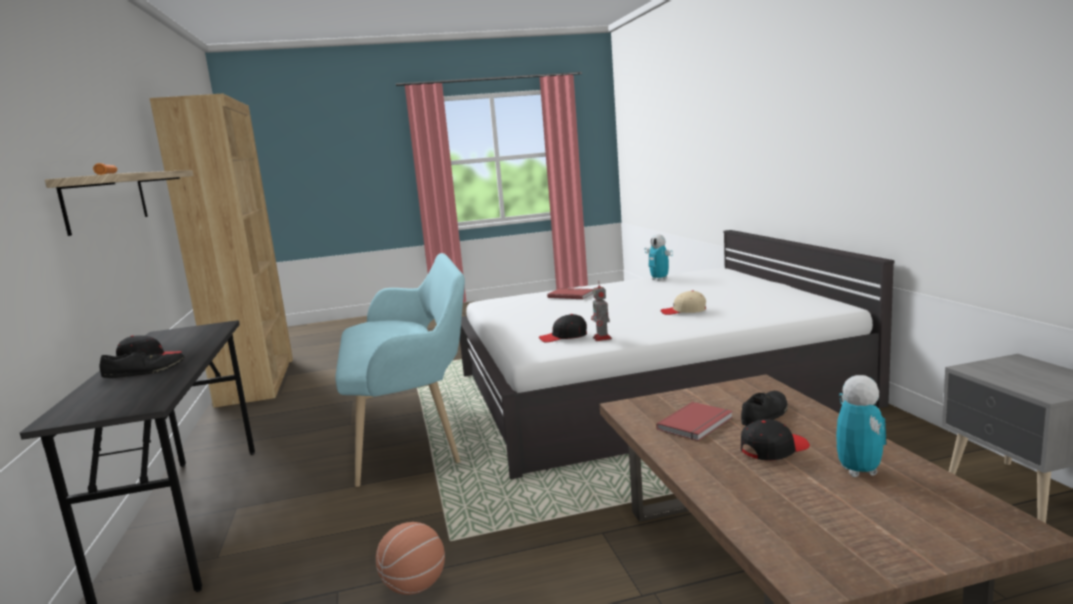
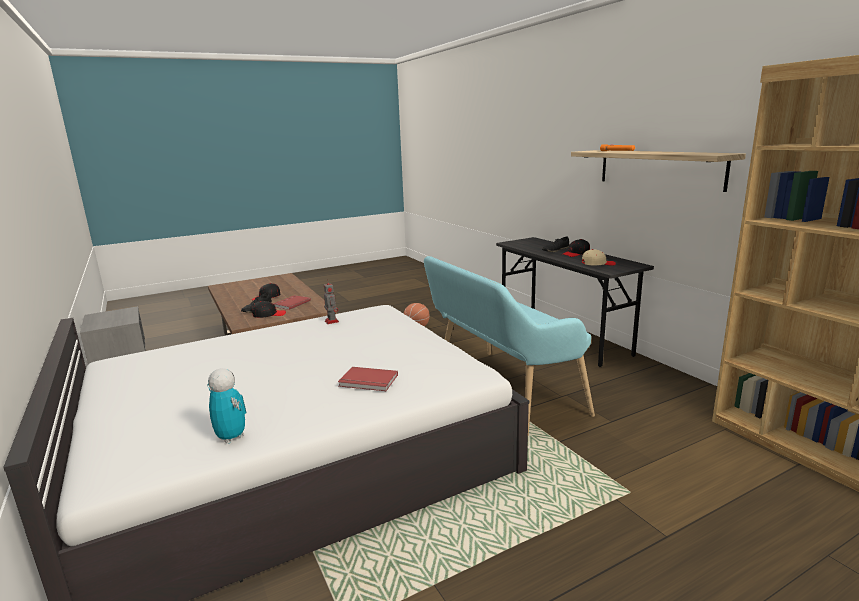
camera: 165 degrees right, 5 degrees up
black cap [539,314,587,342] -> black cap moved to [252,301,286,318]
beige cap [661,290,706,315] -> beige cap moved to [582,249,616,266]
toy robot [836,375,887,477] -> none

